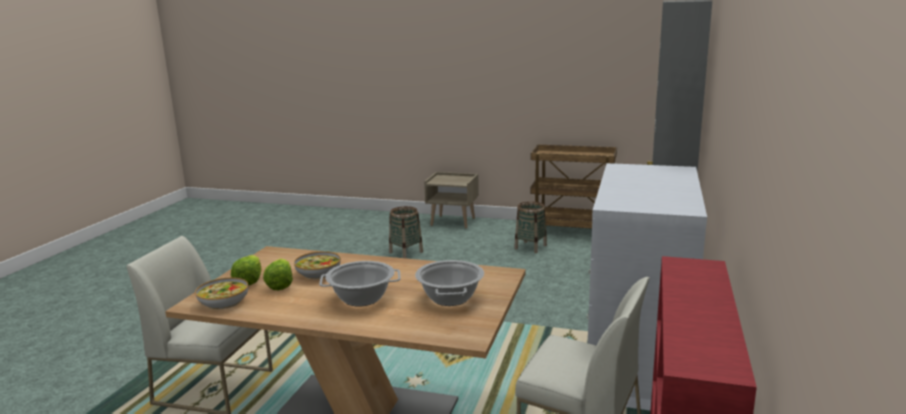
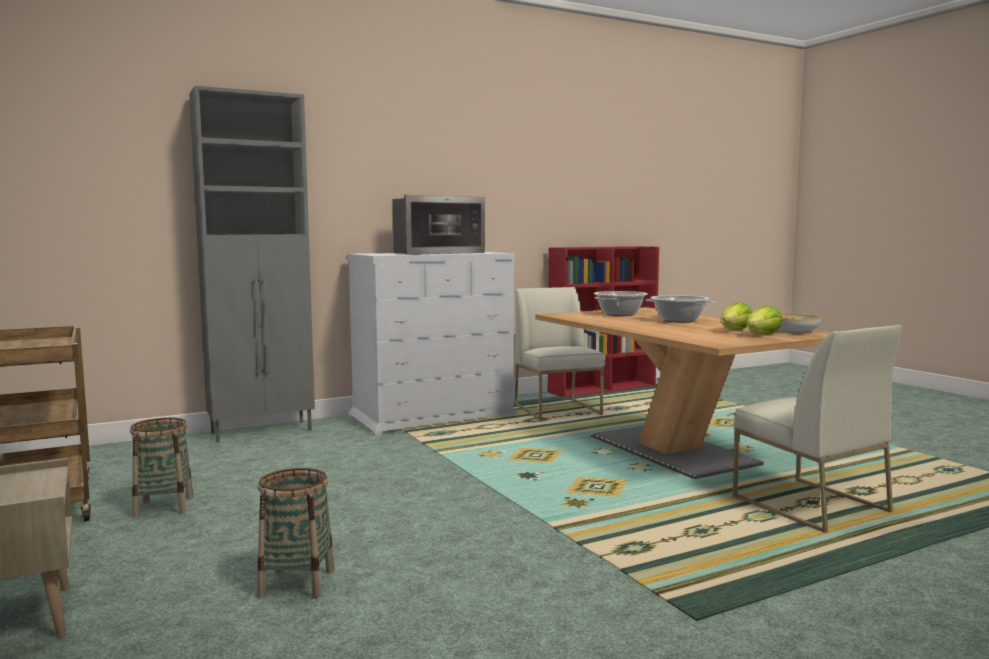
camera: 135 degrees left, 10 degrees down
bowl [294,251,341,279] -> none
none -> microwave [393,195,485,255]

